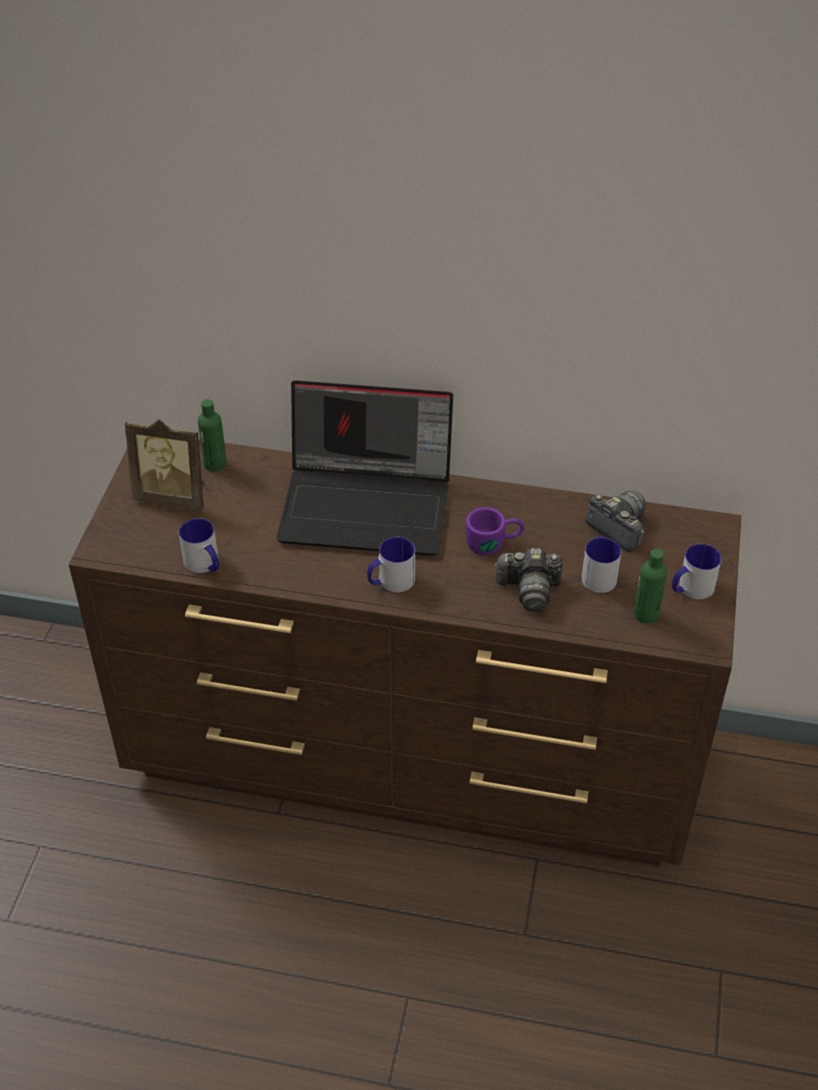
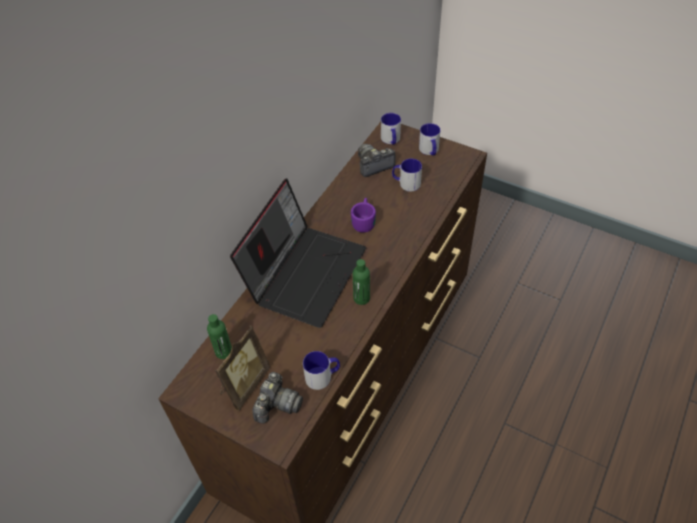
camera: 70 degrees left, 5 degrees up
mug [367,537,415,592] -> mug moved to [381,113,401,145]
camera [494,548,563,611] -> camera moved to [252,372,303,424]
green bottle [634,549,667,624] -> green bottle moved to [353,259,370,305]

